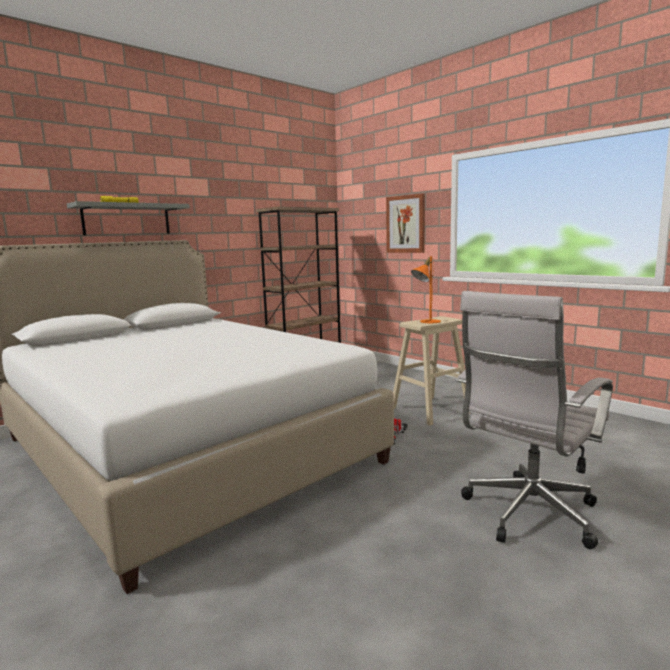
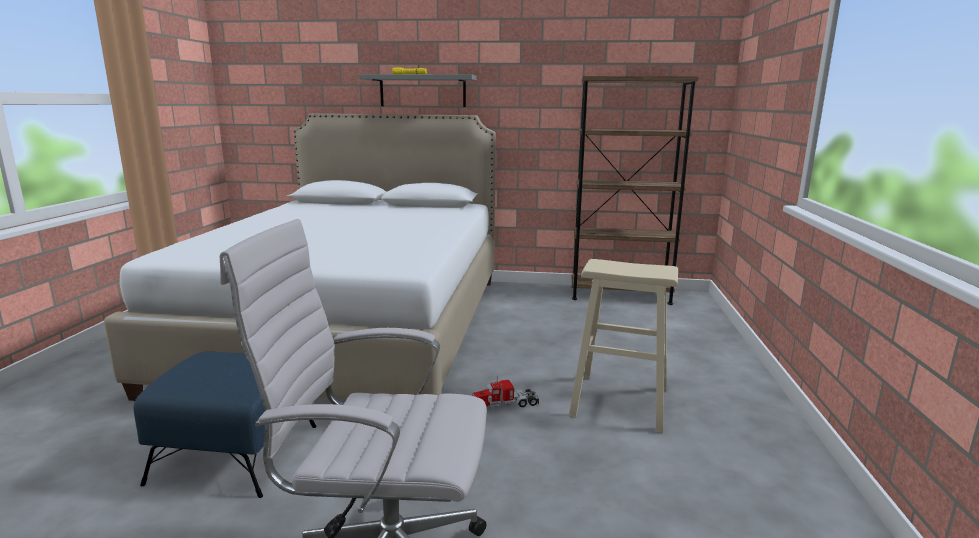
camera: 50 degrees right, 5 degrees up
picture [386,193,425,253] -> none
orange table lamp [411,256,441,323] -> none
none -> blue ottoman [134,351,317,498]

